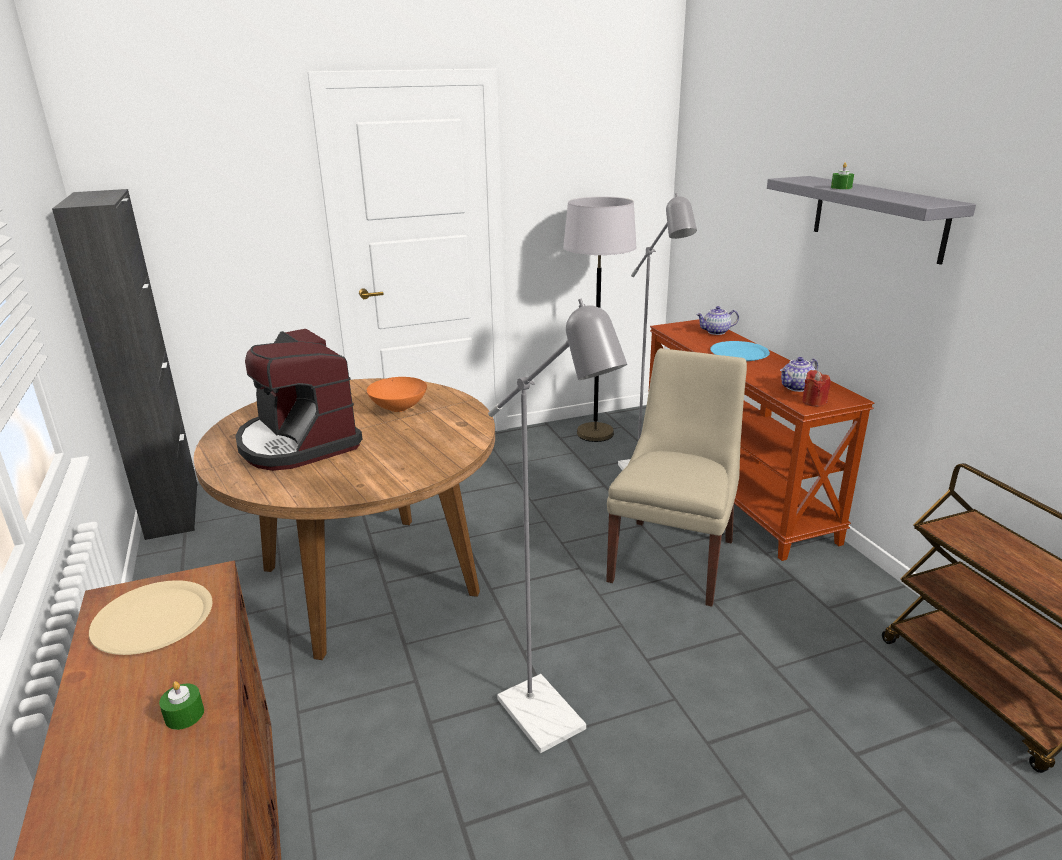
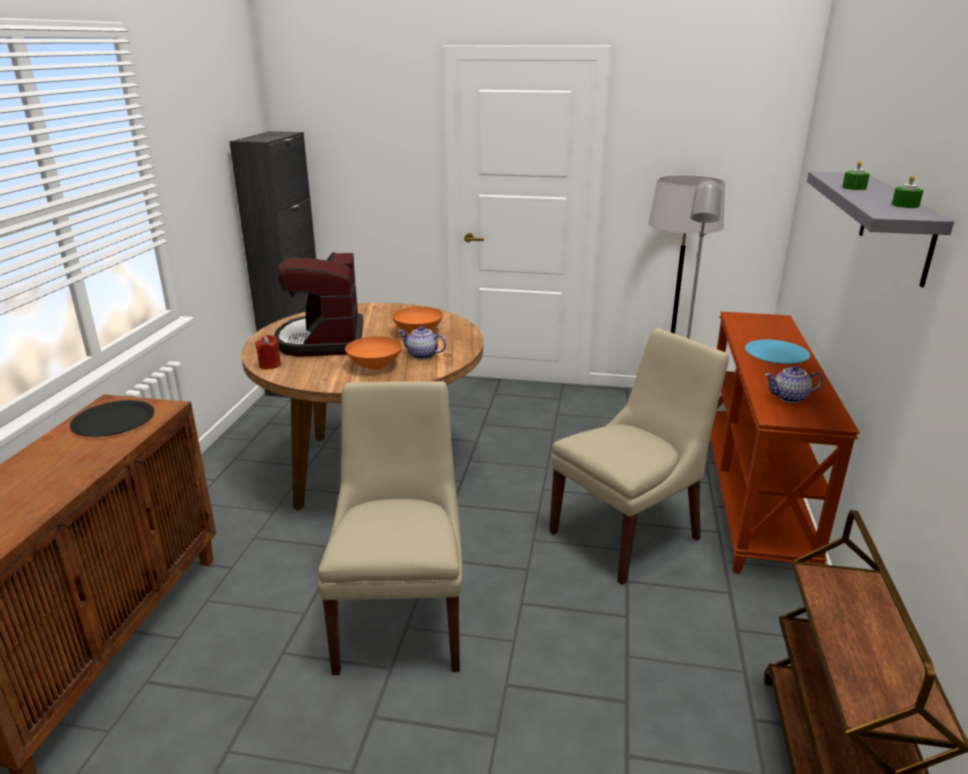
camera: 30 degrees right, 0 degrees up
beige plate [89,580,212,655] -> black plate [70,400,154,437]
green candle [159,681,204,730] -> green candle moved to [892,175,924,208]
grey floor lamp [488,299,627,753] -> beige chair [318,381,463,675]
teapot [696,306,739,335] -> teapot moved to [399,326,446,359]
red candle [802,370,831,407] -> red candle moved to [255,335,281,369]
none -> orange bowl [345,337,402,370]

